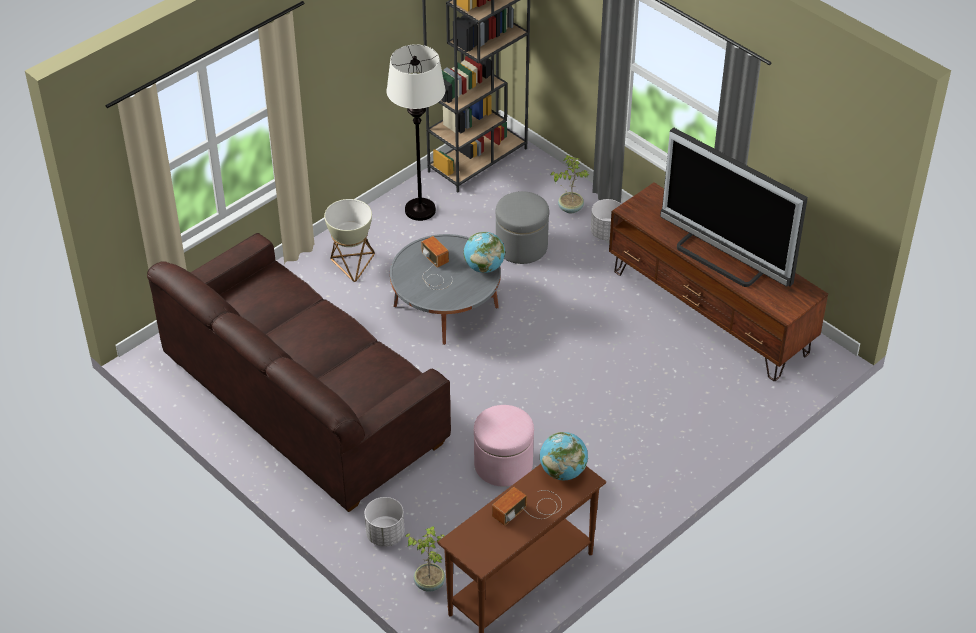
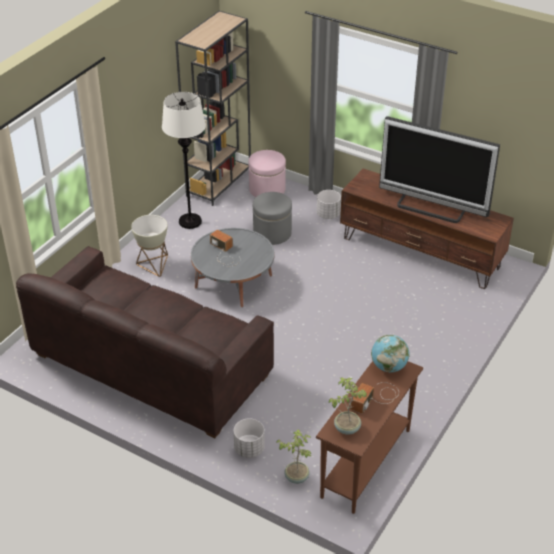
camera: 15 degrees left, 5 degrees down
globe [464,232,505,273] -> none
pink ottoman [474,405,534,487] -> pink ottoman moved to [248,150,286,197]
potted plant [550,155,590,214] -> potted plant moved to [329,377,367,435]

